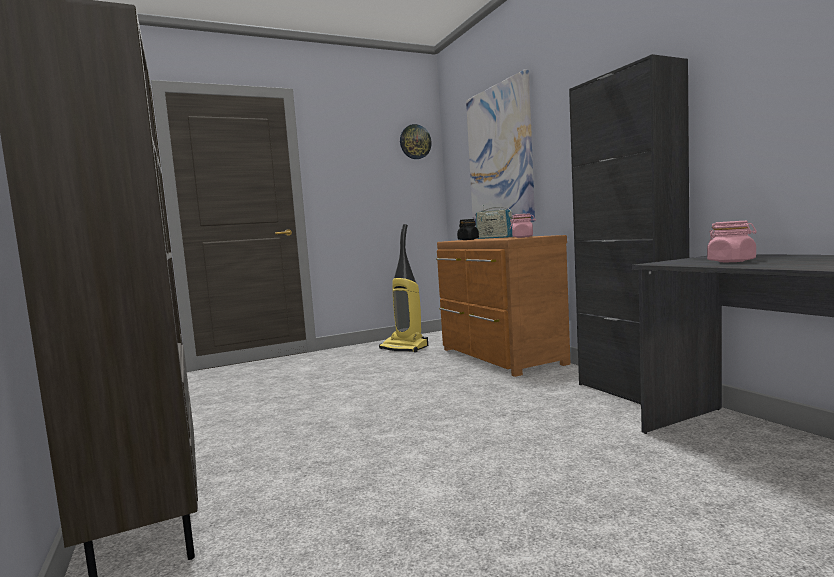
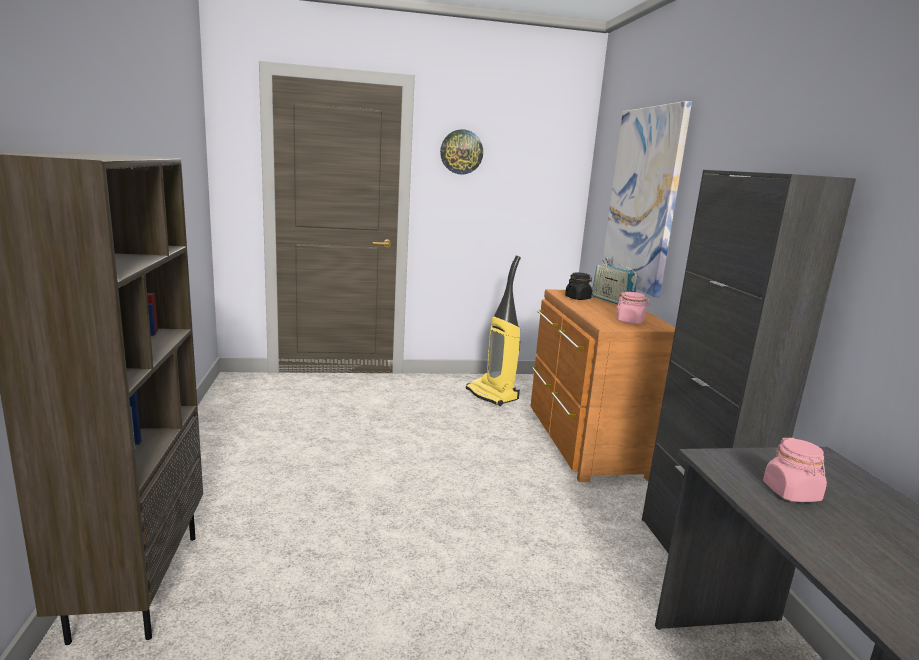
camera: 15 degrees right, 10 degrees up
wall clock [400,124,432,159] -> wall clock moved to [440,129,483,175]

